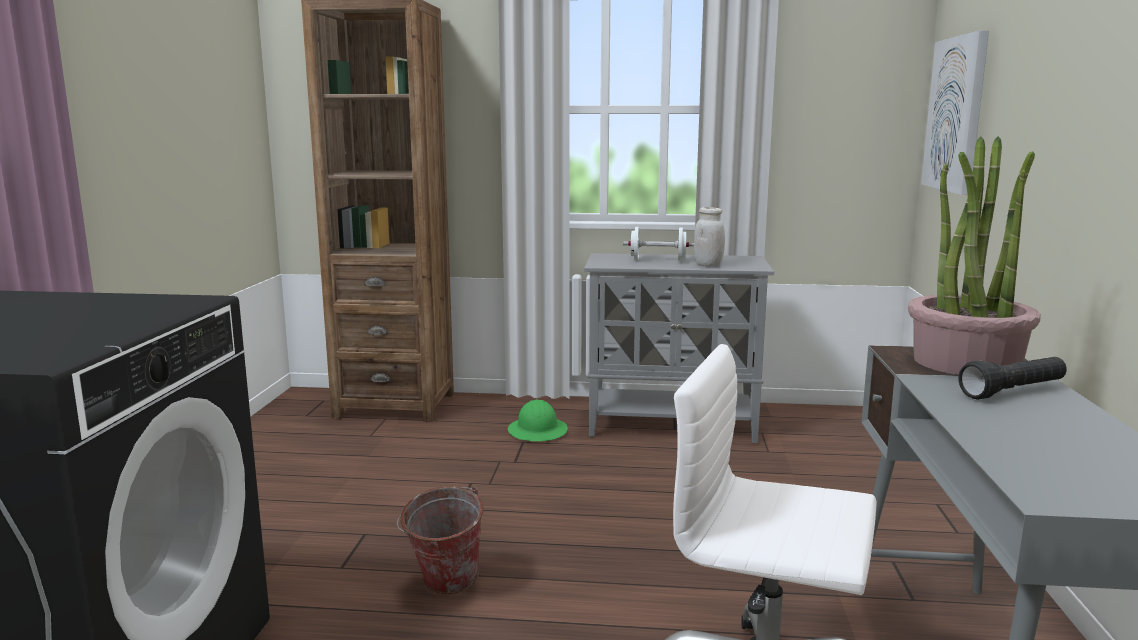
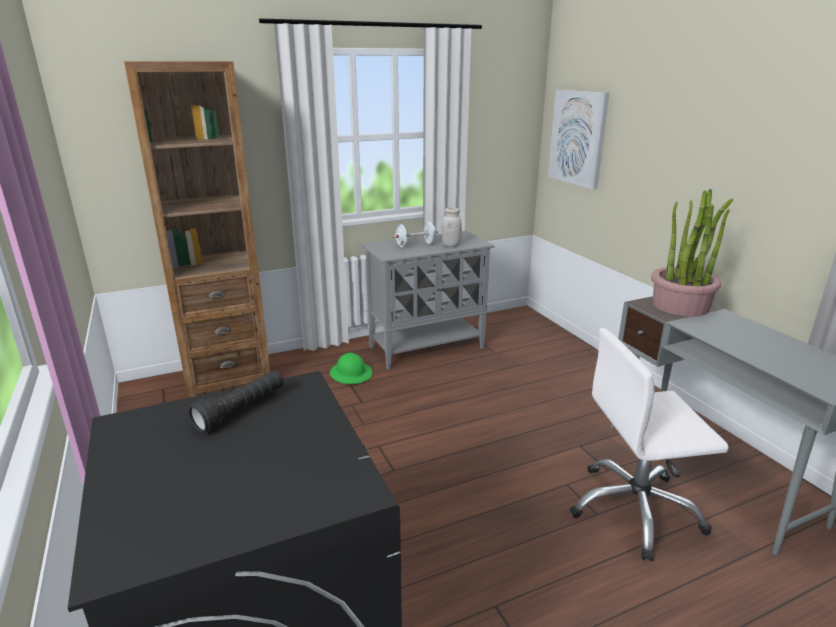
camera: 30 degrees left, 10 degrees up
bucket [397,486,483,594] -> none
black flashlight [958,357,1067,400] -> black flashlight moved to [188,370,283,433]

